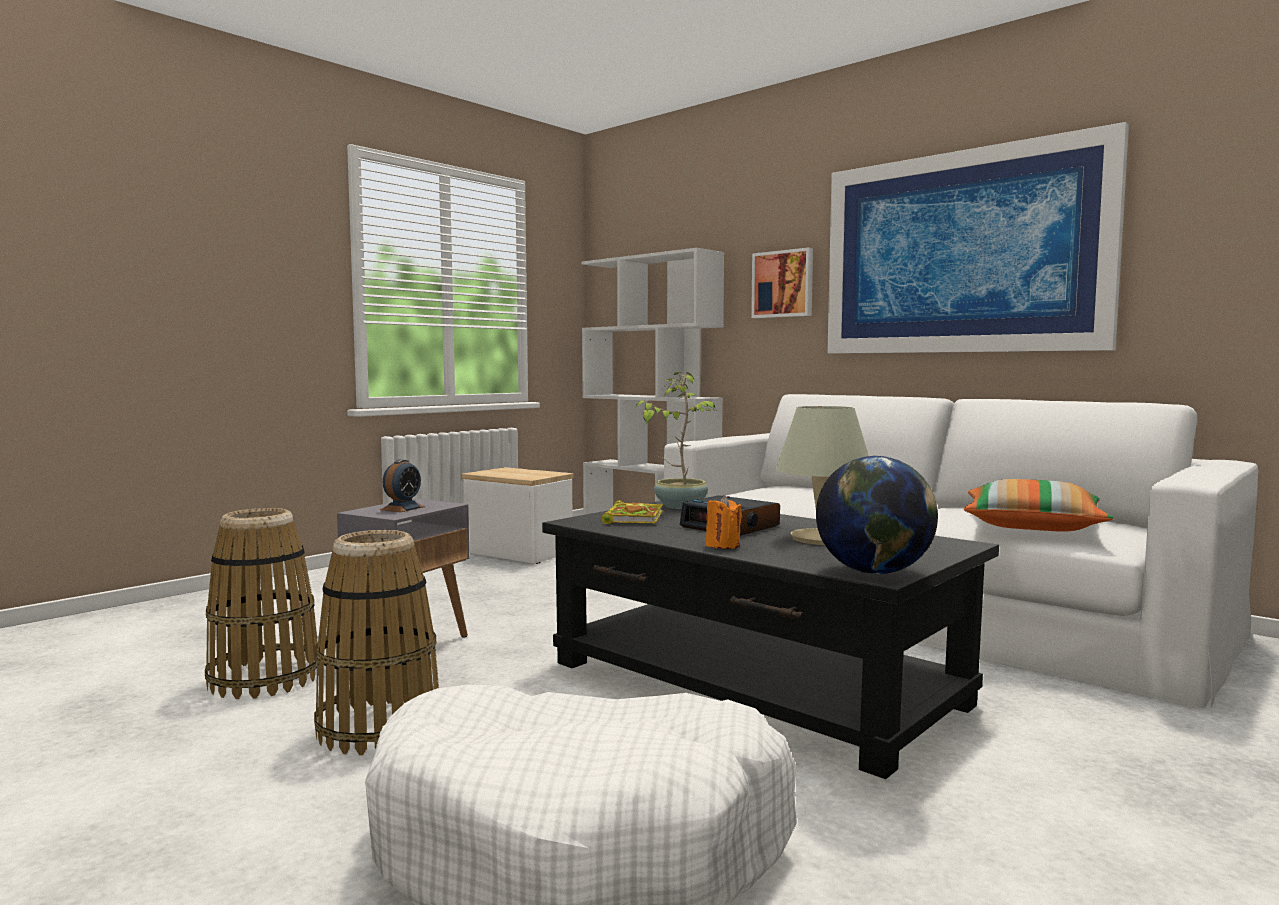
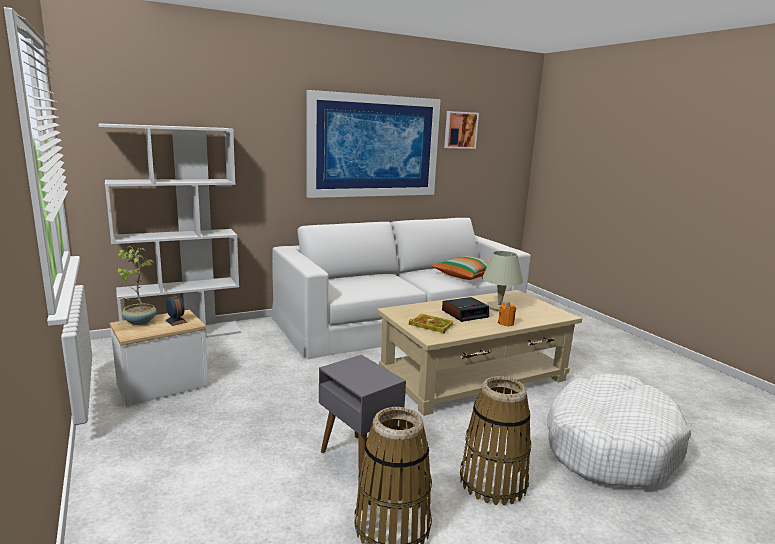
camera: 70 degrees left, 10 degrees up
alarm clock [380,459,425,512] -> alarm clock moved to [165,295,188,326]
black coffee table [542,501,999,779] -> beige coffee table [377,290,582,416]
potted plant [635,372,716,509] -> potted plant moved to [116,246,156,325]
picture [751,247,813,318] -> picture moved to [444,111,479,149]
globe [816,456,938,575] -> none

